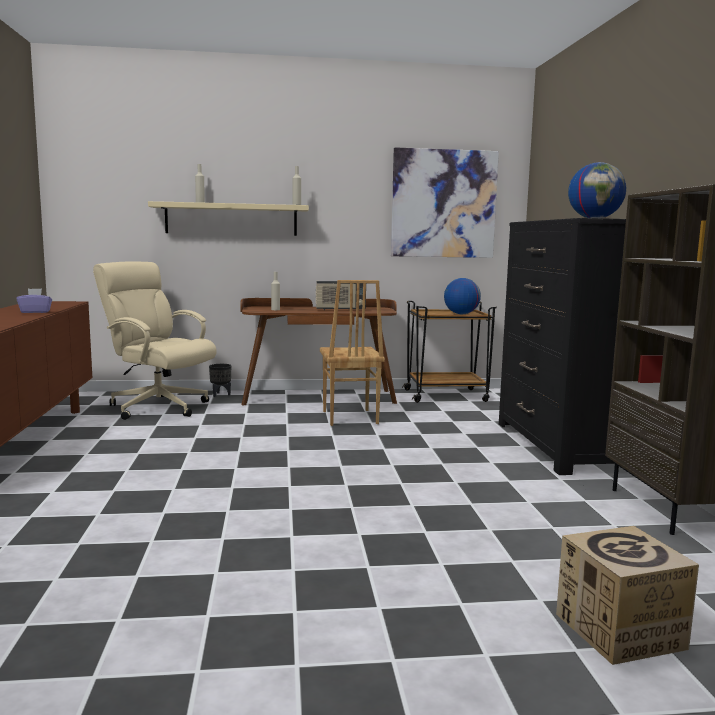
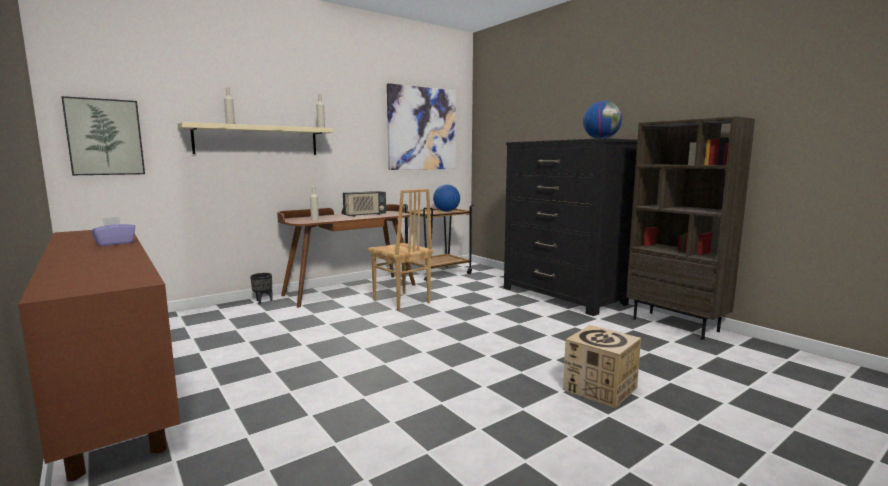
camera: 30 degrees left, 0 degrees up
beige office chair [93,262,217,420] -> none
cardboard box [556,526,699,665] -> cardboard box moved to [563,325,641,408]
none -> picture [61,96,145,175]

